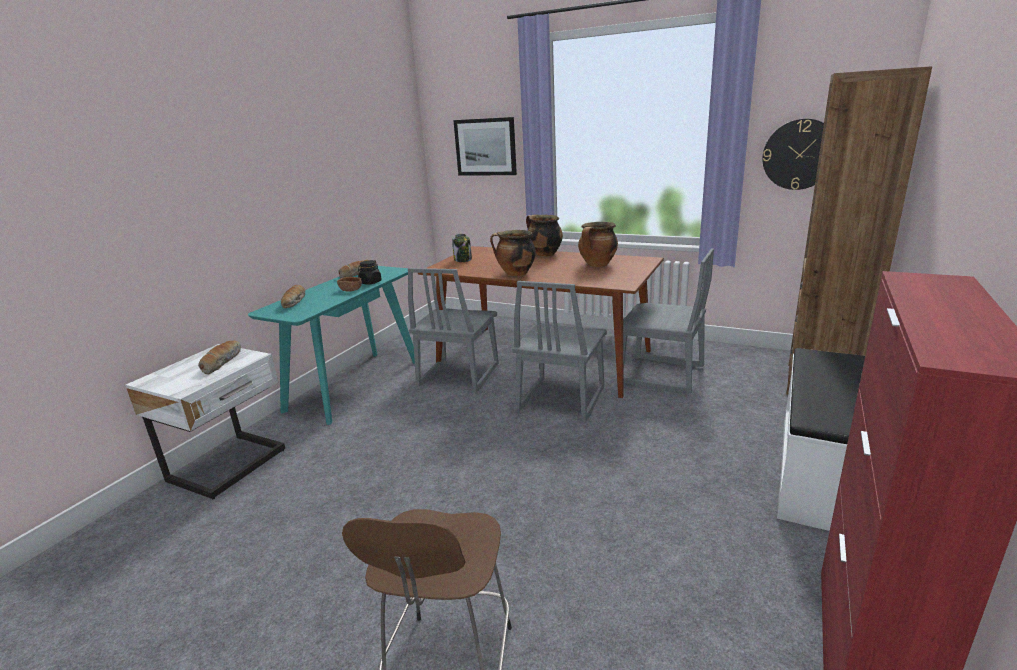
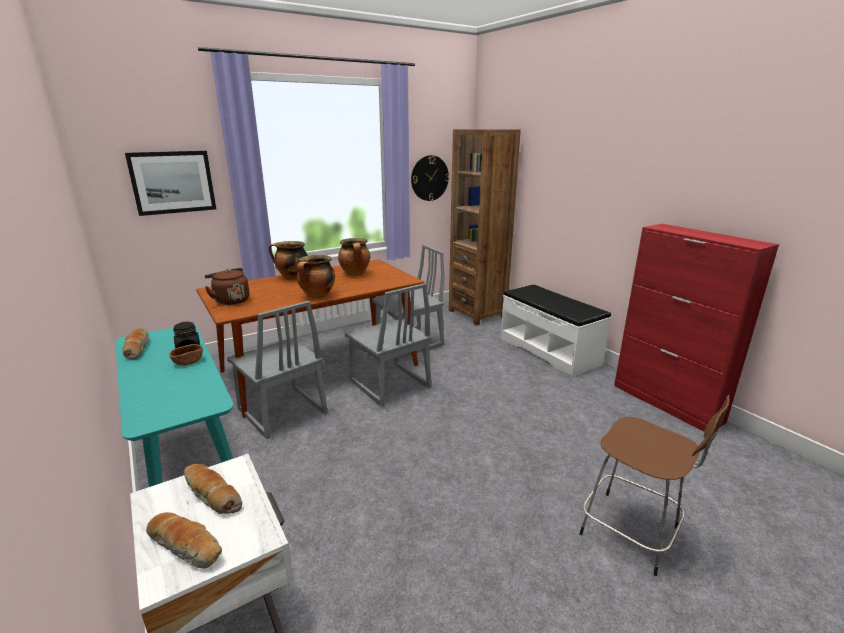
camera: 60 degrees left, 0 degrees up
bread [281,285,305,308] -> bread moved to [146,512,222,568]
jar [452,234,472,262] -> brown kettle [205,268,250,305]

